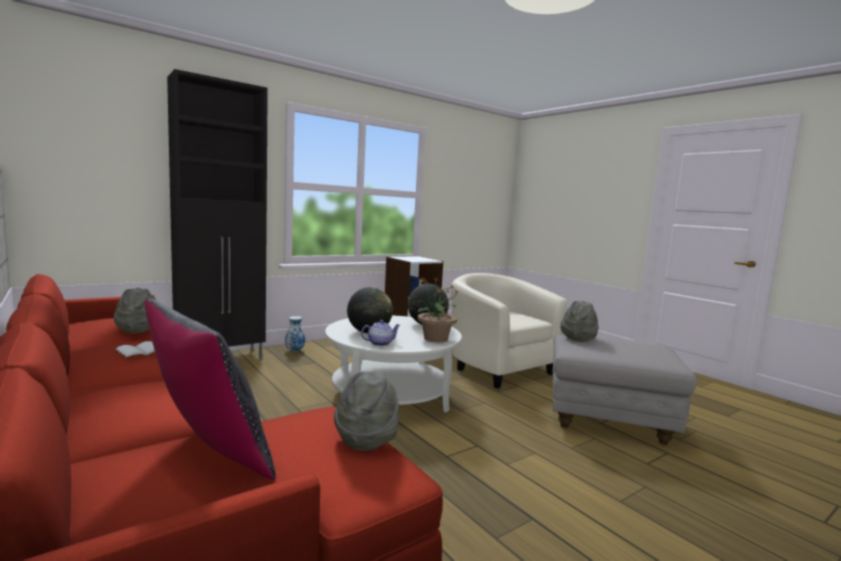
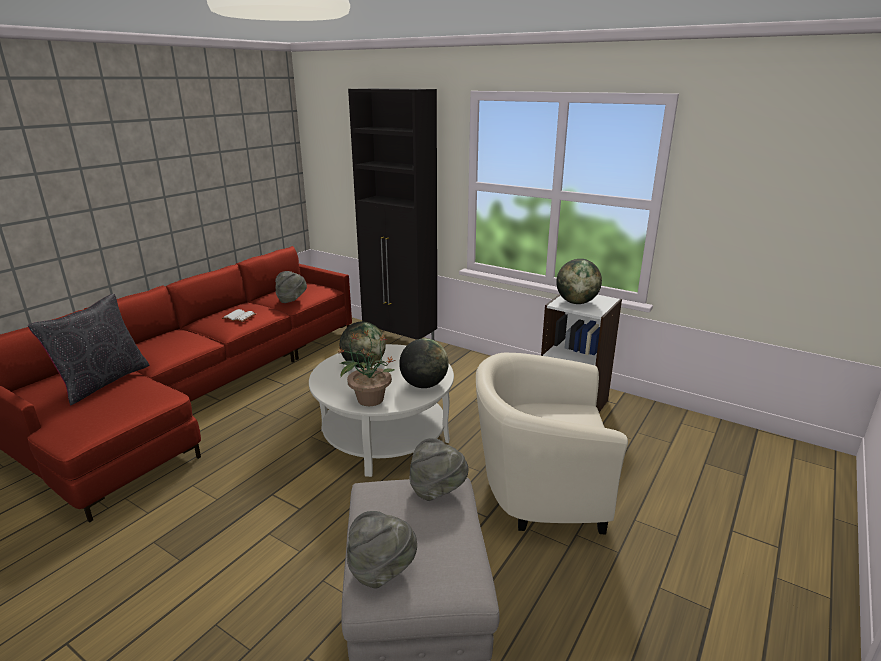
camera: 70 degrees right, 15 degrees up
vase [285,316,305,352] -> none
grey hat [334,371,399,451] -> grey hat moved to [347,511,417,589]
teapot [361,320,400,346] -> none
beige armchair [451,273,567,389] -> beige armchair turned 120 degrees counterclockwise [476,353,628,535]
none -> globe [556,259,602,304]

